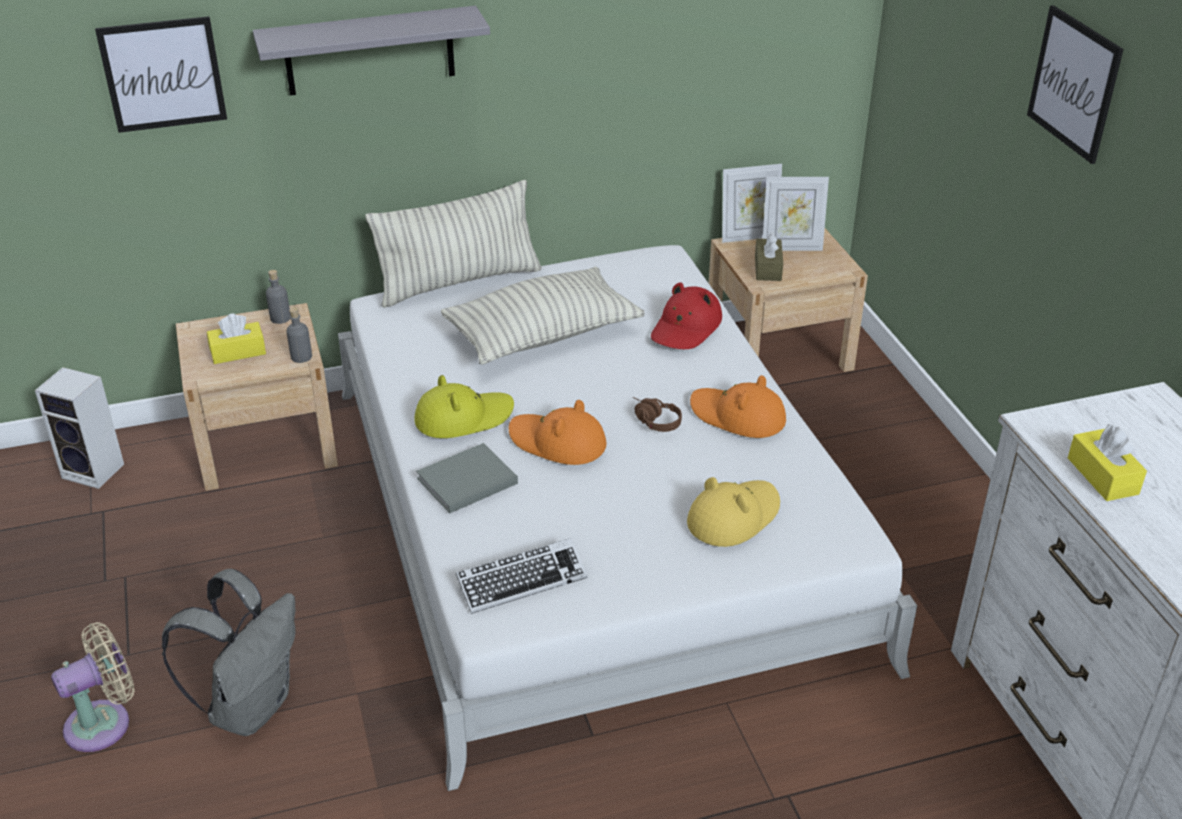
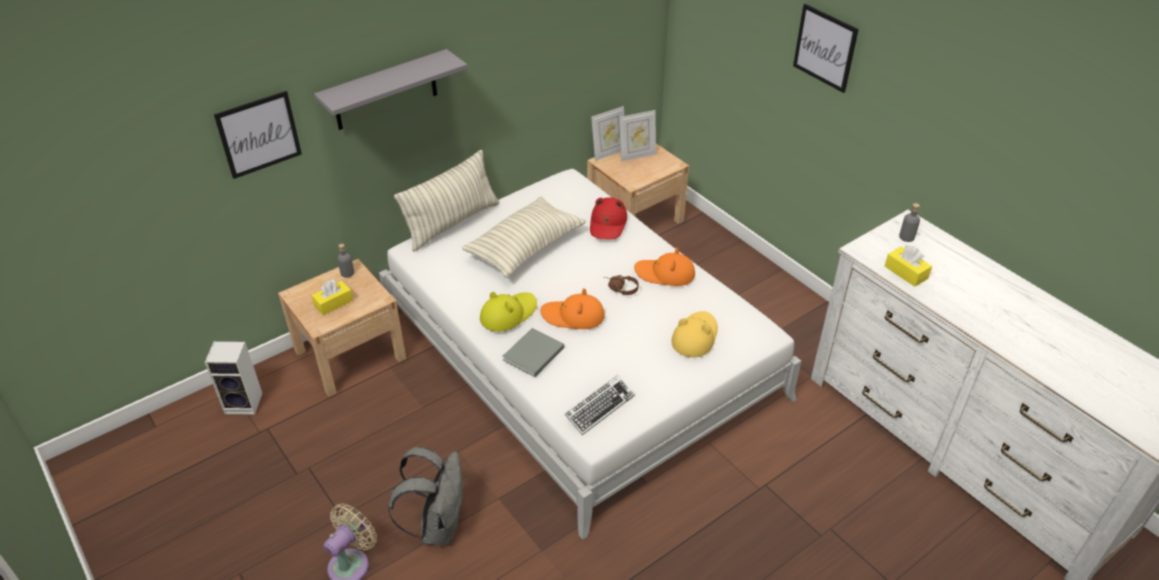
camera: 20 degrees left, 5 degrees up
grey bottle [286,307,312,363] -> grey bottle moved to [899,203,920,242]
brown tissue box [755,232,783,281] -> none

